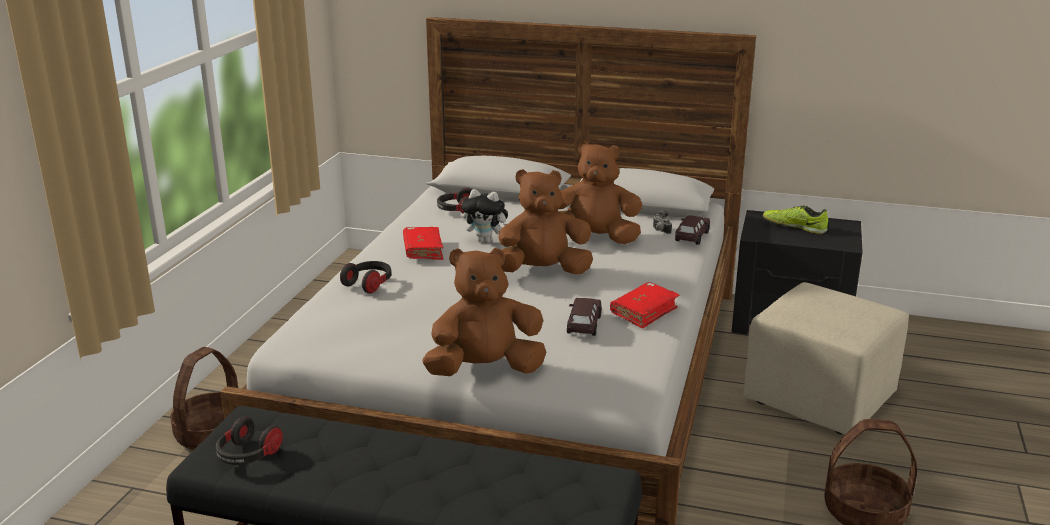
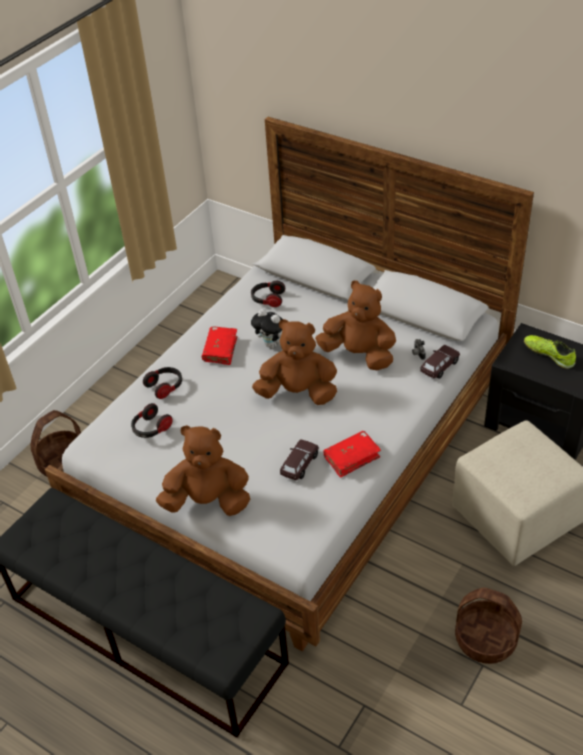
camera: 20 degrees right, 20 degrees up
headphones [216,416,283,465] -> headphones moved to [131,403,173,438]

